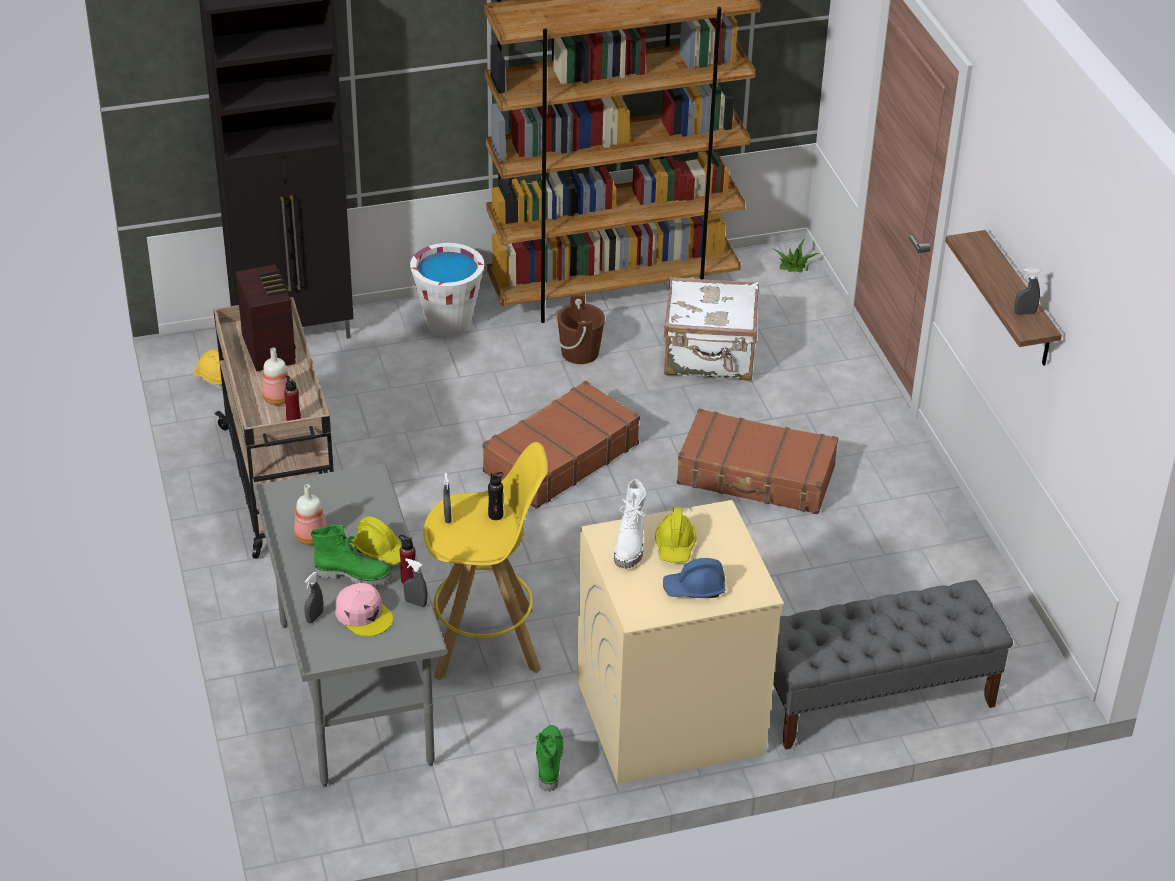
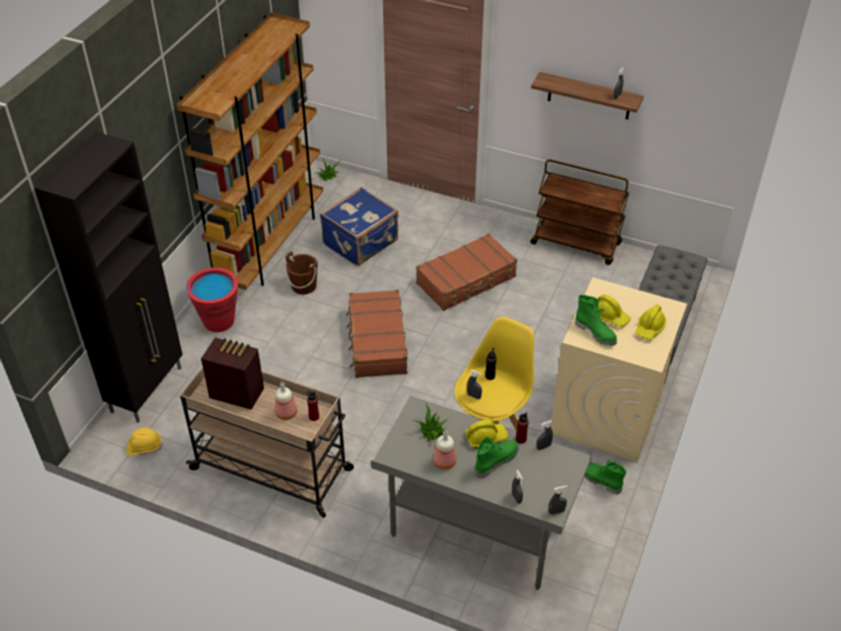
camera: 50 degrees left, 5 degrees up
pink cap [335,583,393,636] -> none
white bucket [410,243,484,337] -> red bucket [186,268,238,332]
white boot [614,479,646,569] -> green boot [575,295,617,346]
blue hard hat [663,558,726,598] -> yellow hard hat [635,304,666,340]
white suitcase [664,277,759,381] -> blue suitcase [320,187,398,266]
none -> potted plant [413,403,449,441]
none -> brown cart [531,159,629,265]
none -> grey spray bottle [549,486,567,515]

